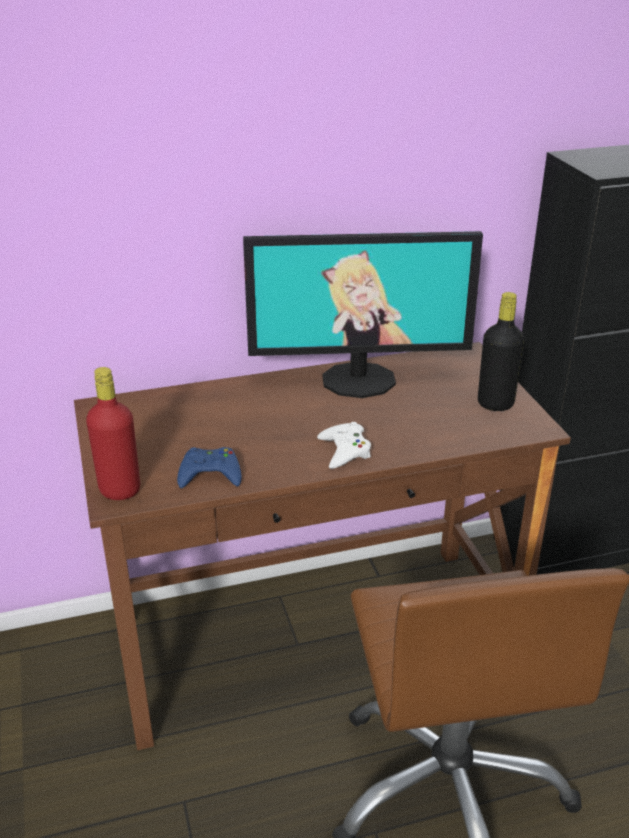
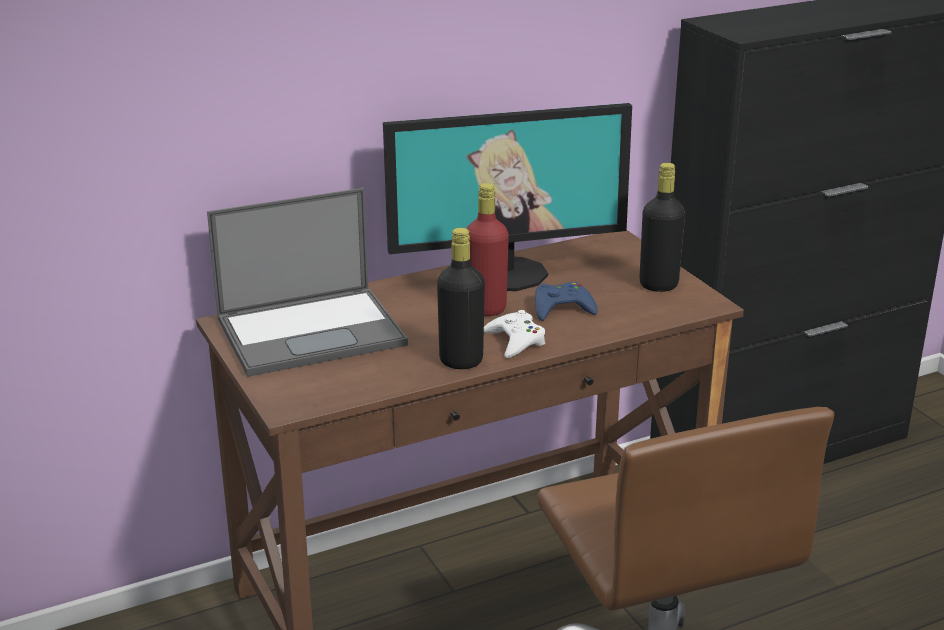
camera: 10 degrees left, 5 degrees down
red bottle [86,367,140,500] -> red bottle moved to [466,183,509,316]
blue game controller [177,447,242,488] -> blue game controller moved to [535,282,598,321]
none -> laptop [207,188,408,377]
none -> black bottle [437,228,485,369]

